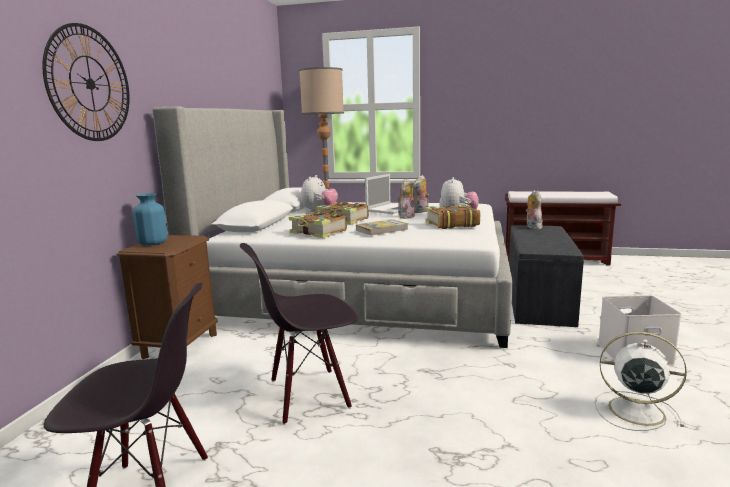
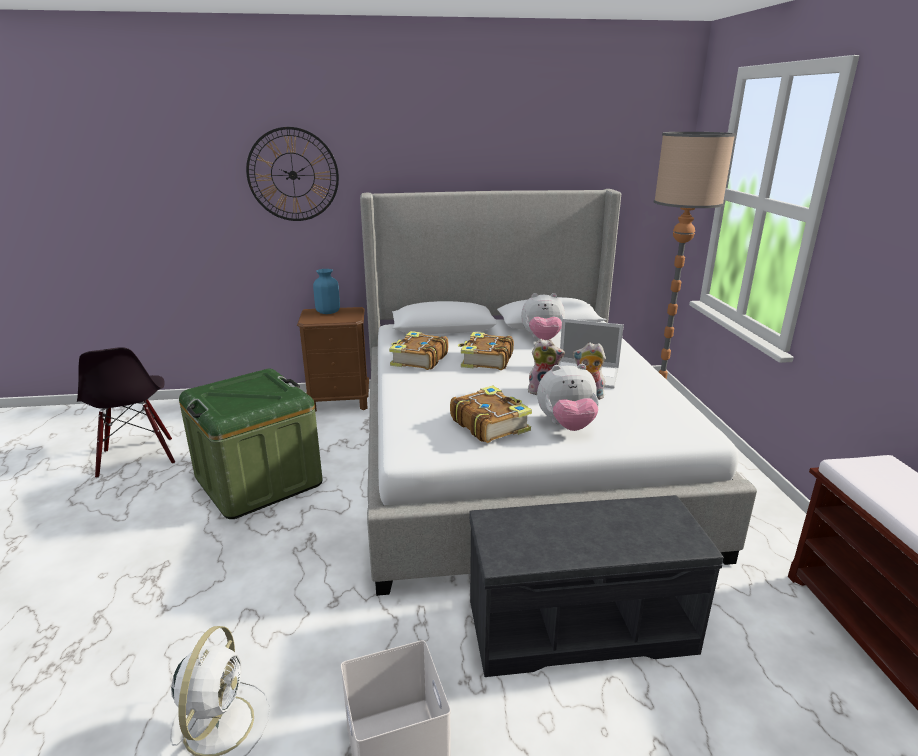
camera: 70 degrees right, 10 degrees up
black chair [240,243,357,425] -> green storage box [179,369,322,519]
book [356,219,408,236] -> none
plush toy [526,190,543,229] -> none

